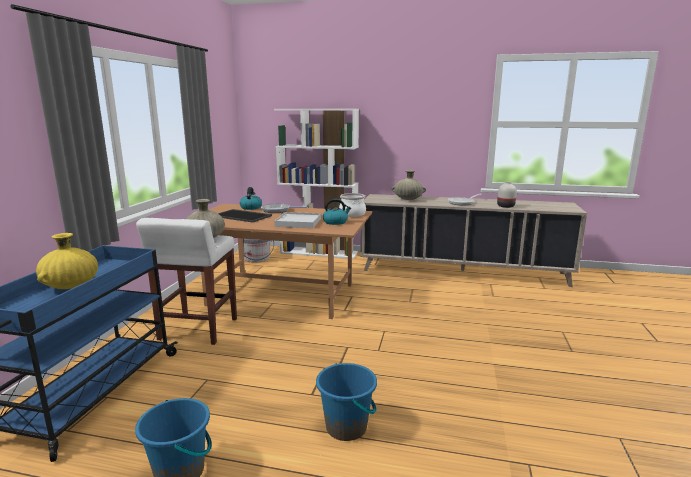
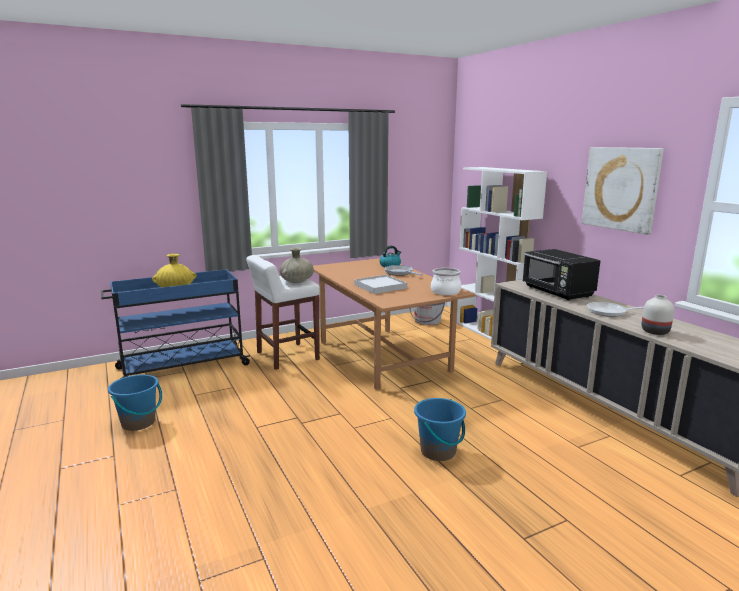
camera: 50 degrees right, 0 degrees up
tray [218,209,272,223] -> none
blue bucket [316,363,377,441] -> blue bucket moved to [414,398,466,461]
kettle [323,199,351,225] -> none
beige vase [392,170,426,200] -> black microwave [523,249,601,301]
none -> picture [582,147,664,235]

